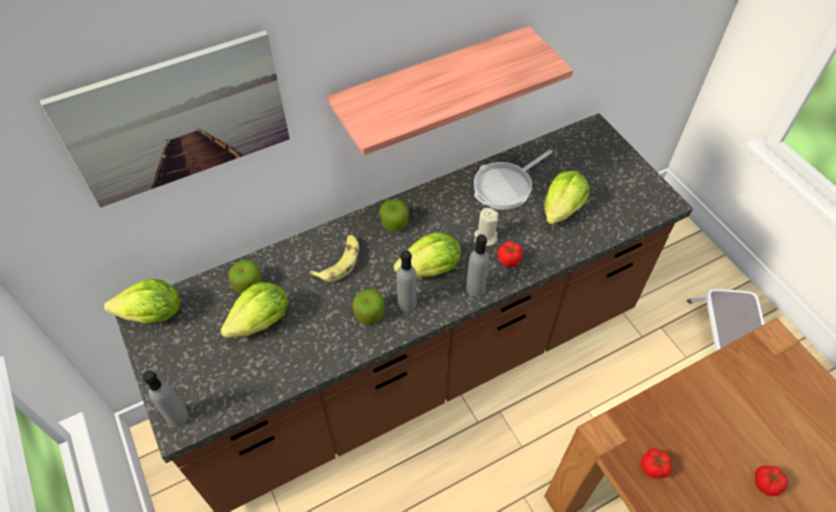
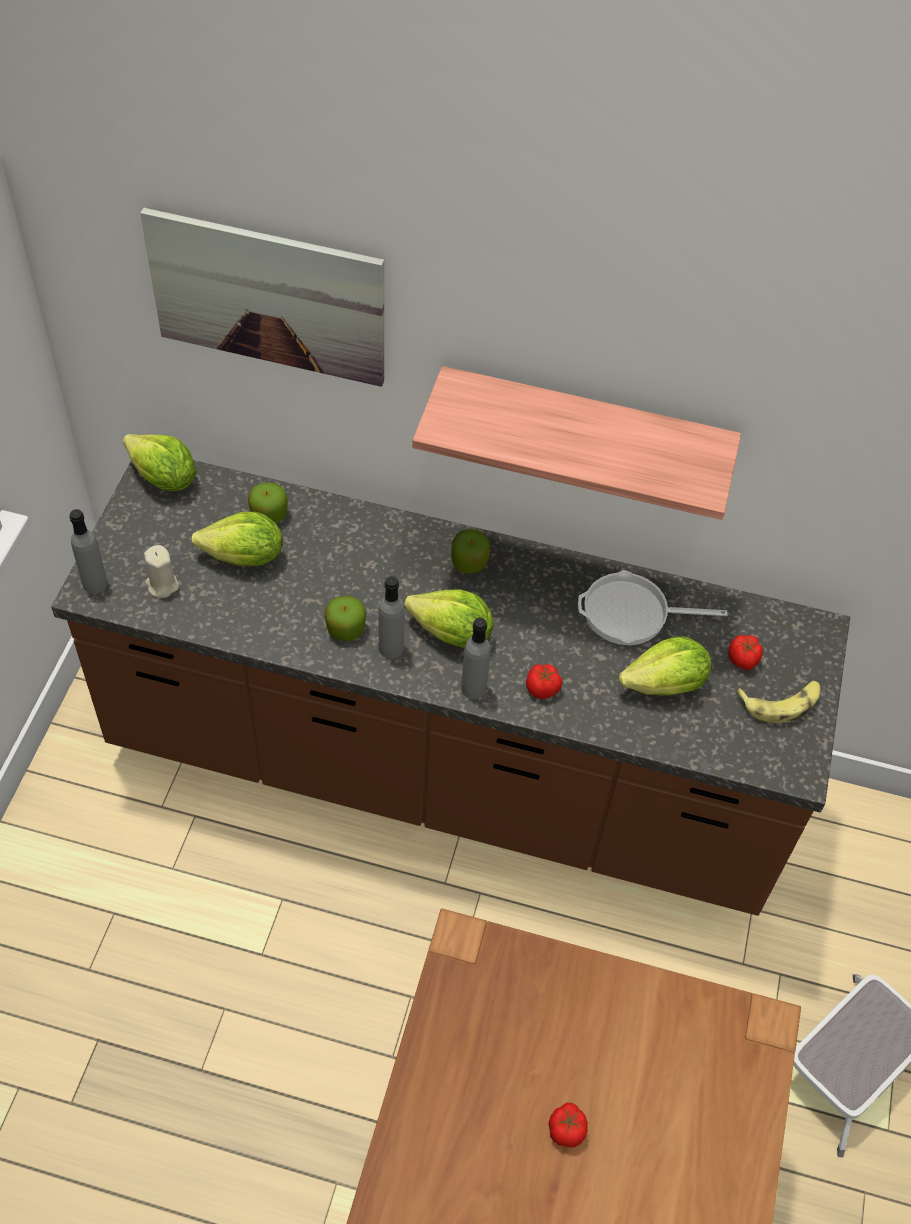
camera: 40 degrees right, 0 degrees up
banana [310,235,360,282] -> banana moved to [736,681,820,723]
beige candle [474,208,499,246] -> beige candle moved to [144,545,179,598]
tomato [641,449,672,479] -> tomato moved to [729,635,763,670]

